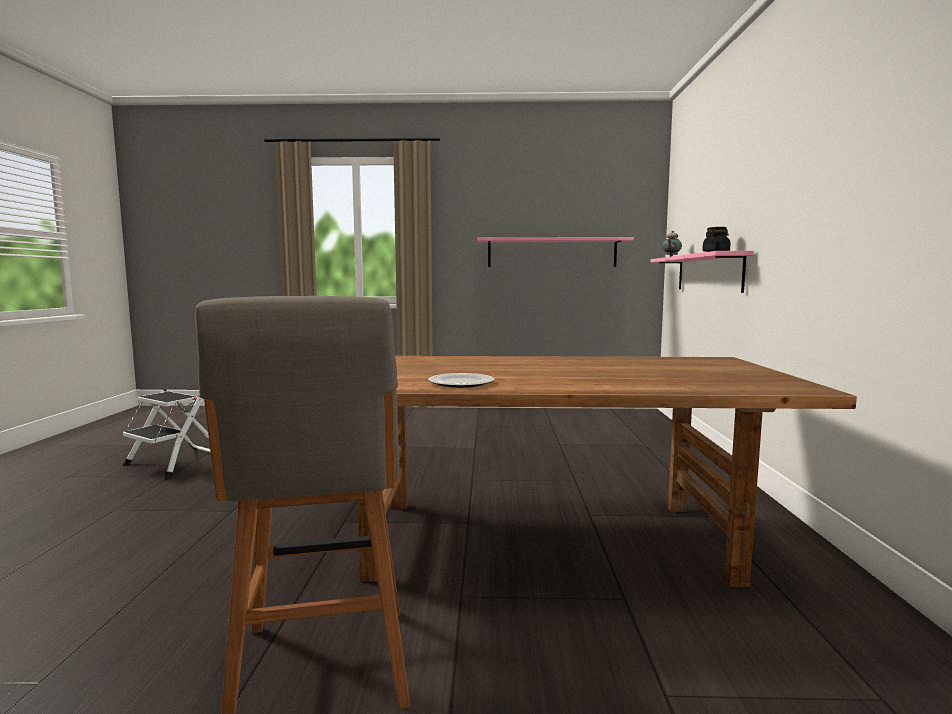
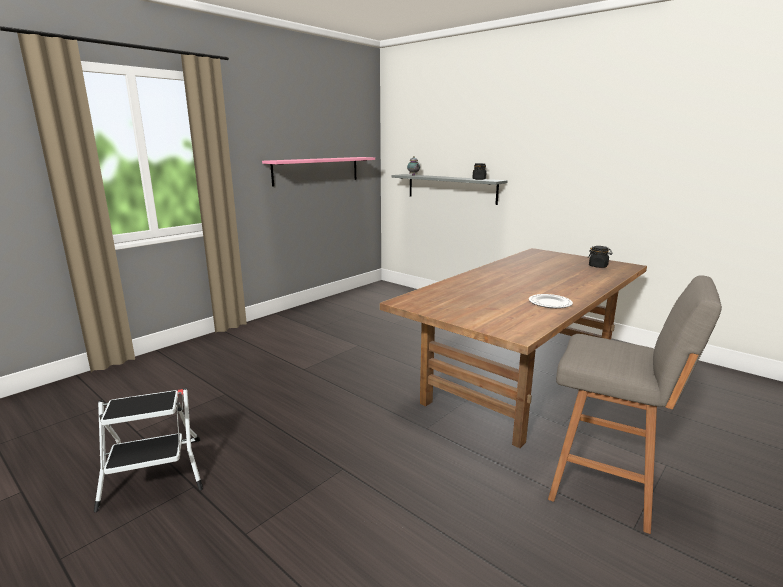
camera: 50 degrees left, 10 degrees up
pink shelf [651,251,754,293] -> grey shelf [392,174,508,205]
none -> black jar [588,246,613,268]

